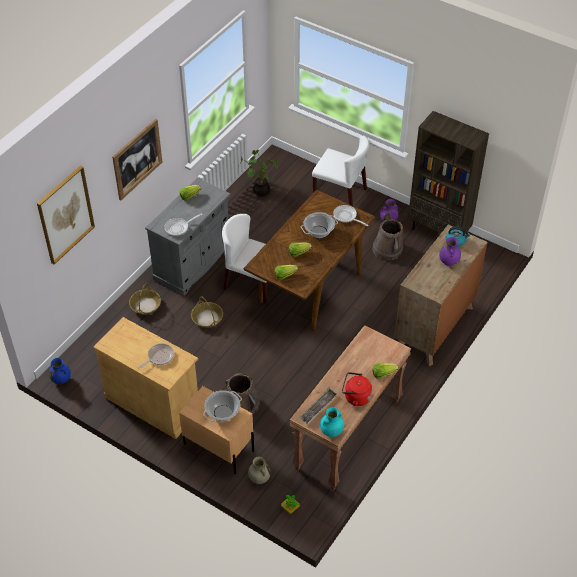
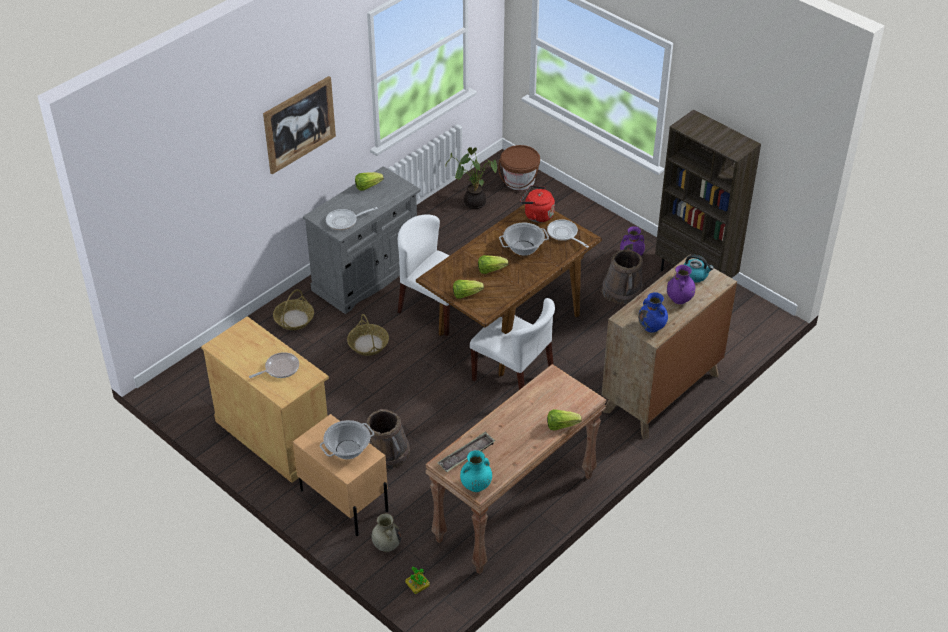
camera: 10 degrees right, 5 degrees down
picture [37,166,95,264] -> none
blue vase [49,358,71,384] -> blue vase moved to [638,292,668,333]
white chair [312,136,370,206] -> white chair moved to [470,298,555,390]
red kettle [342,372,372,406] -> red kettle moved to [520,185,555,223]
none -> brown bucket [498,145,540,190]

